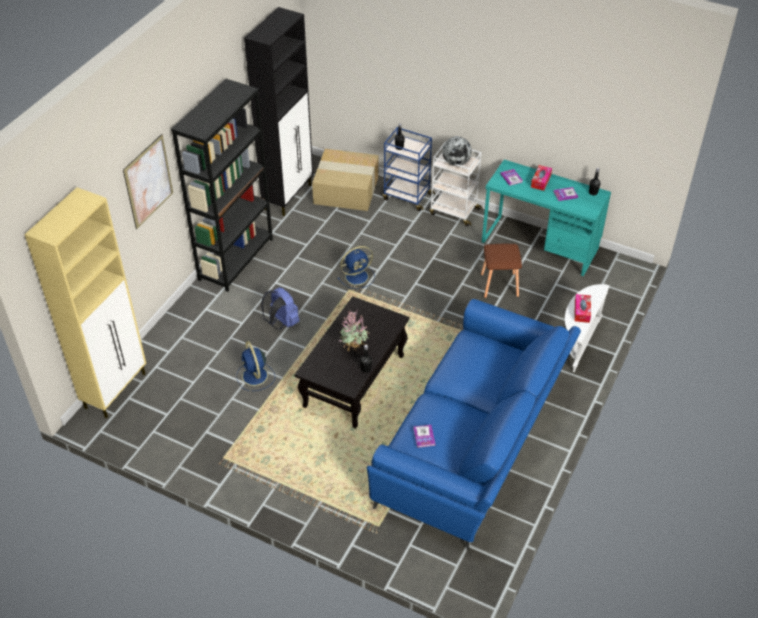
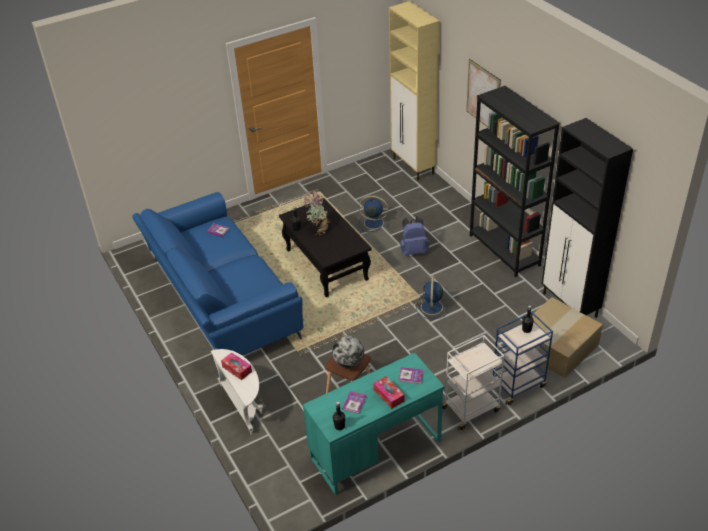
camera: 125 degrees right, 5 degrees down
globe [442,136,472,166] -> globe moved to [332,336,364,368]

